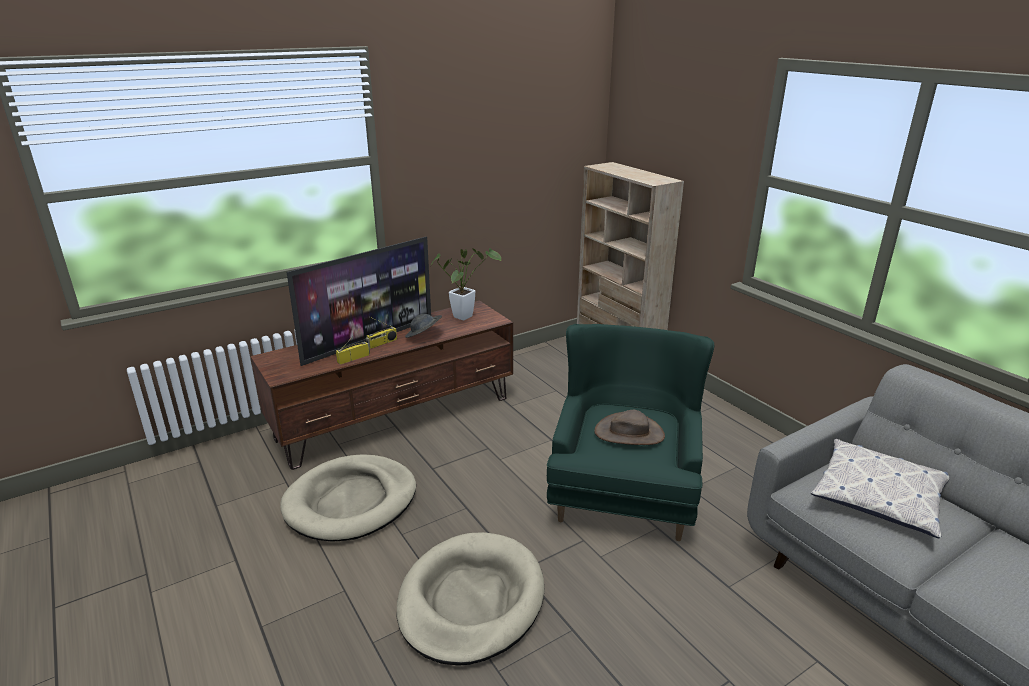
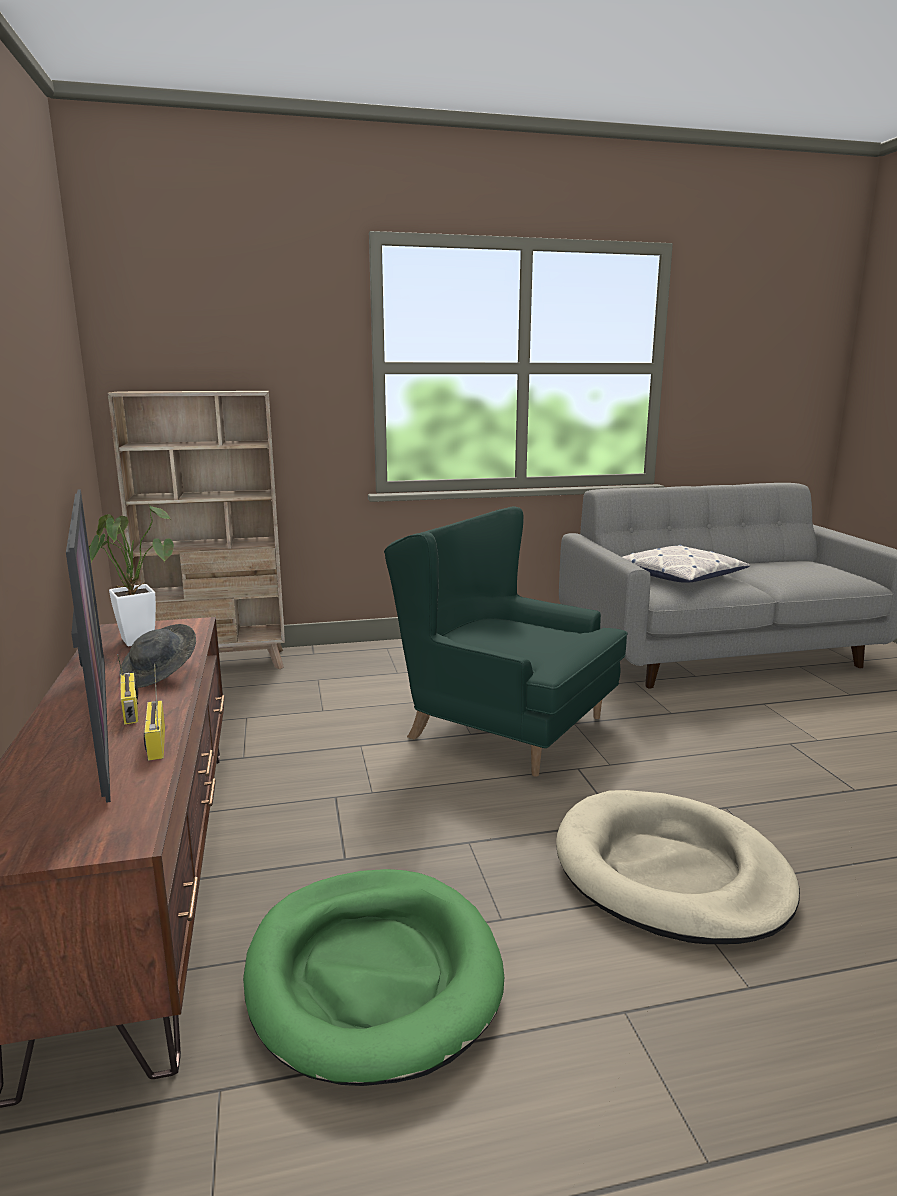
camera: 70 degrees left, 10 degrees down
beige dog bed [280,454,416,542] -> green dog bed [243,869,504,1086]
brown hat [594,410,665,445] -> none

